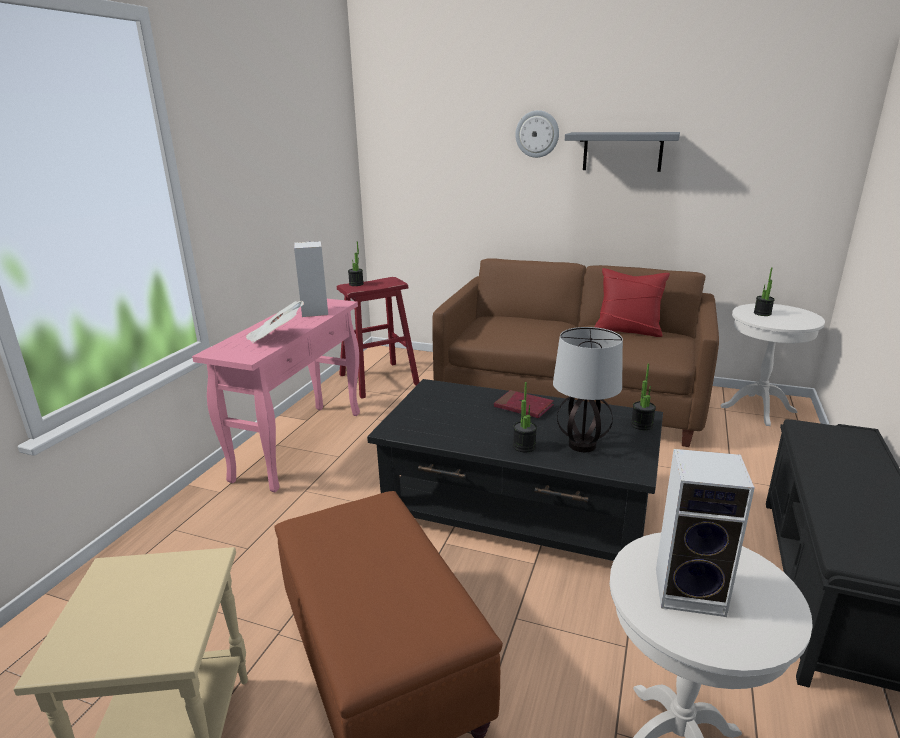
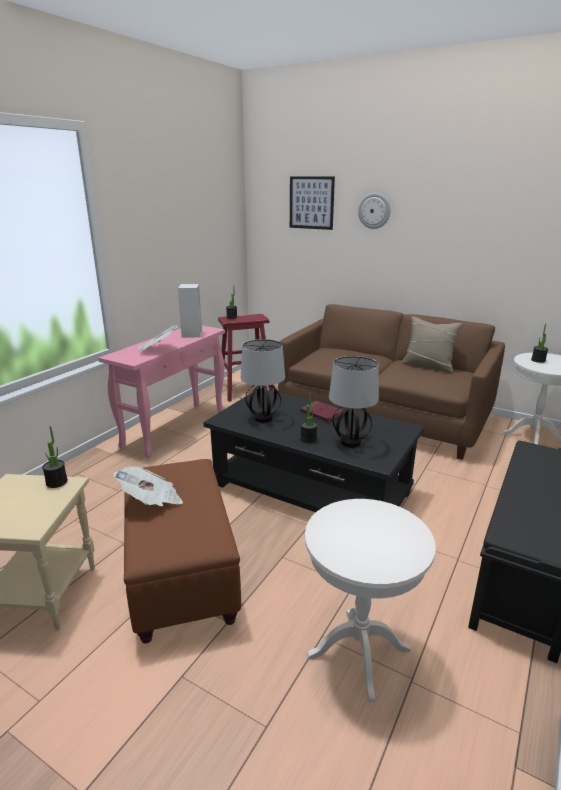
camera: 10 degrees right, 0 degrees up
grey shelf [565,132,680,172] -> none
red pillow [594,268,670,337] -> beige pillow [401,316,462,373]
potted plant [631,364,656,430] -> potted plant moved to [42,426,68,488]
speaker [656,449,755,617] -> none
none -> newspaper [113,466,183,506]
none -> table lamp [241,339,285,423]
none -> picture [290,176,335,230]

